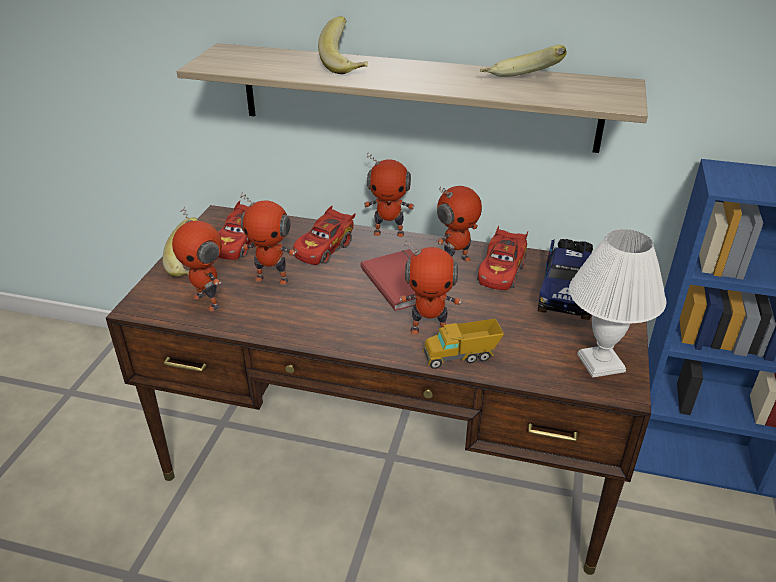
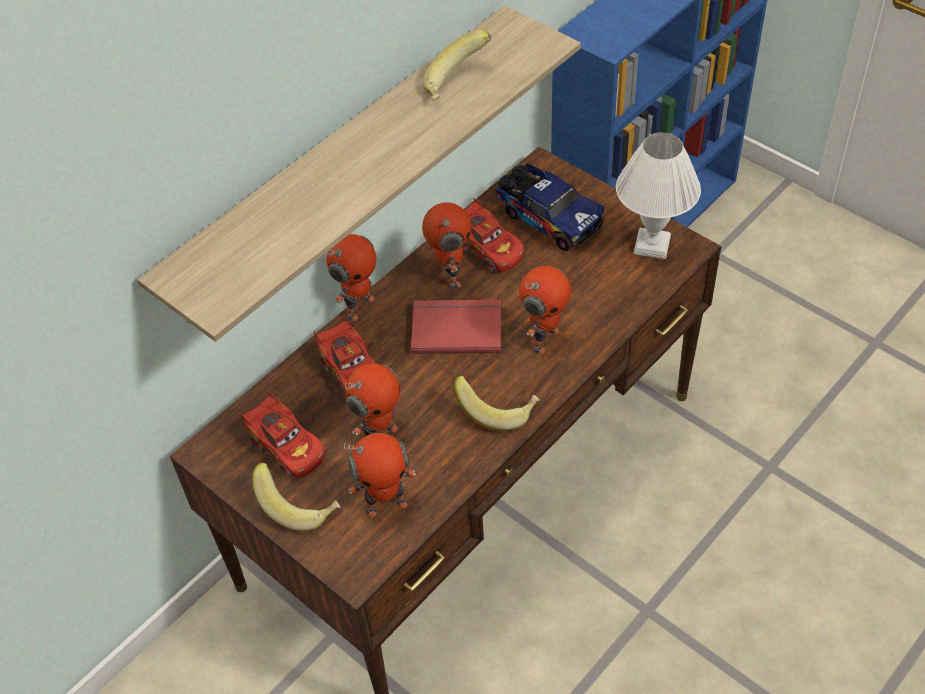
camera: 60 degrees left, 15 degrees up
banana [318,16,368,74] -> banana moved to [453,376,540,431]
toy truck [423,319,504,369] -> none

